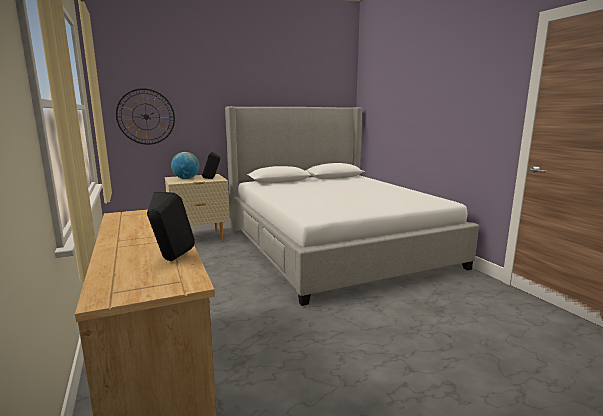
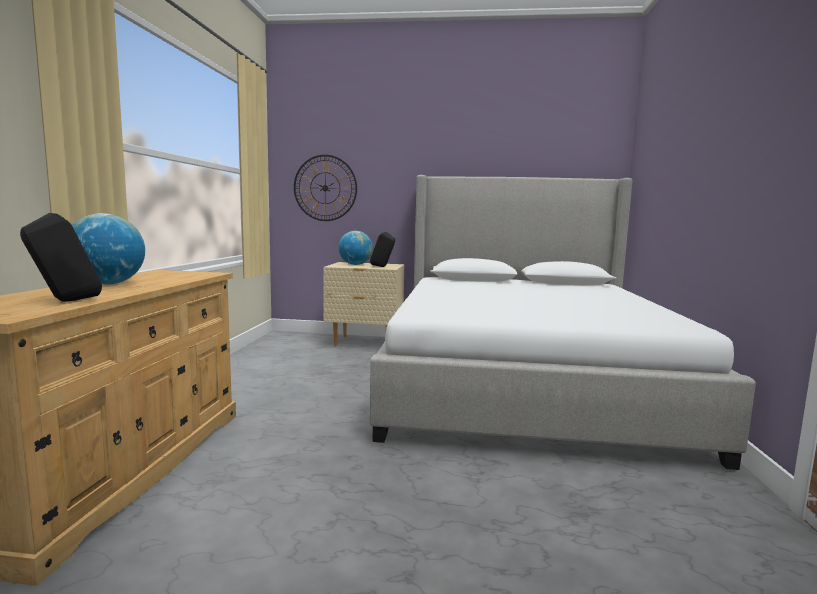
camera: 30 degrees right, 5 degrees down
none -> globe [72,213,145,285]

